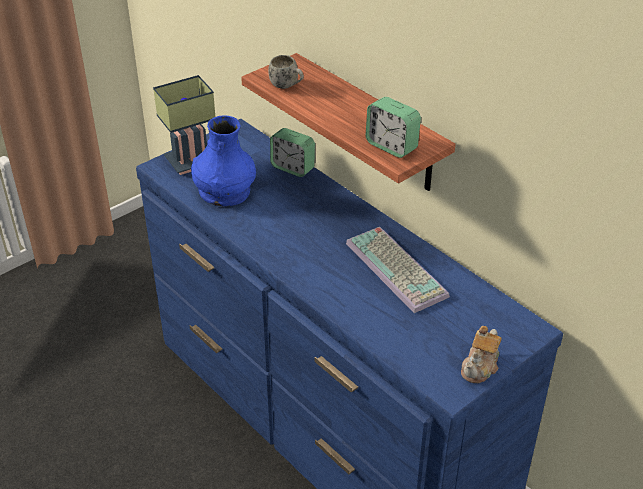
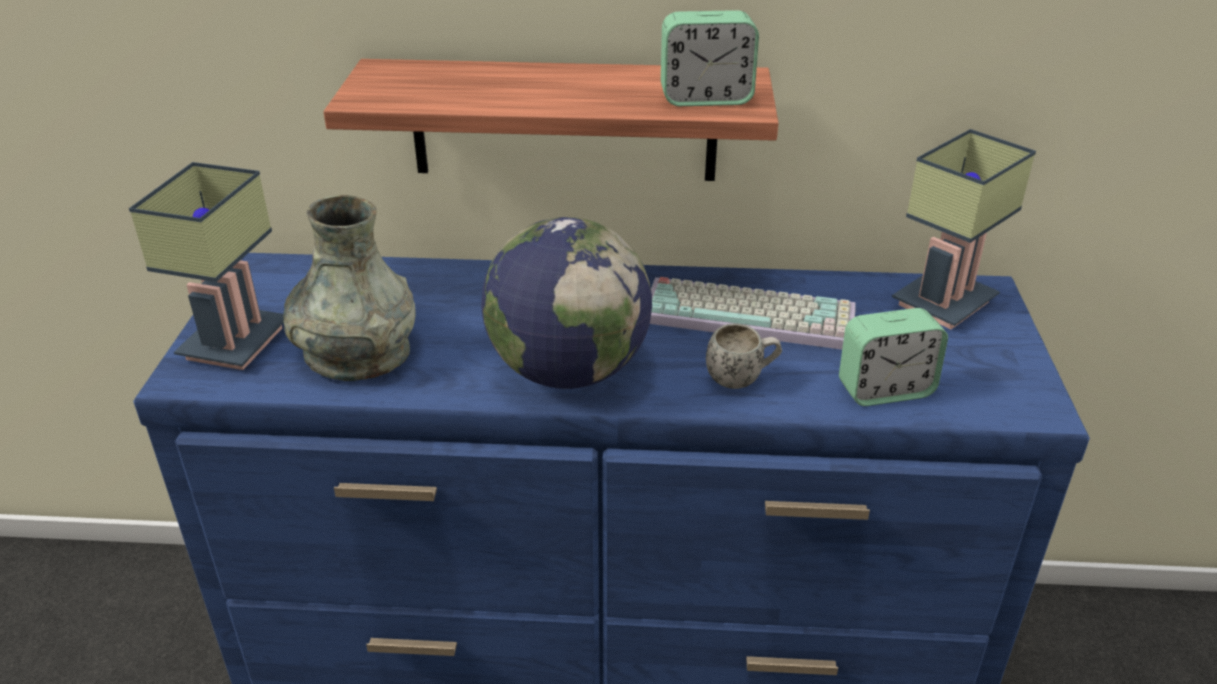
camera: 45 degrees left, 5 degrees down
blue vase [191,115,256,206] -> grey vase [283,195,416,381]
white mug [268,55,304,89] -> white mug moved to [706,323,782,389]
alarm clock [270,128,315,177] -> alarm clock moved to [839,308,948,406]
teapot [461,326,502,383] -> none
none -> globe [481,217,652,389]
none -> table lamp [892,129,1036,329]

